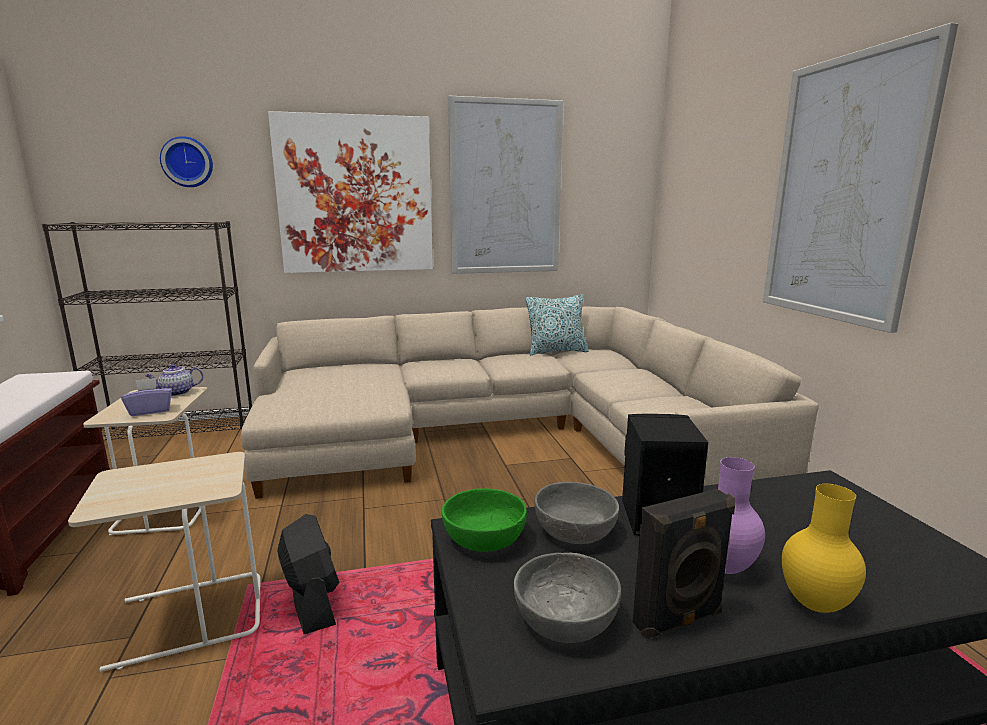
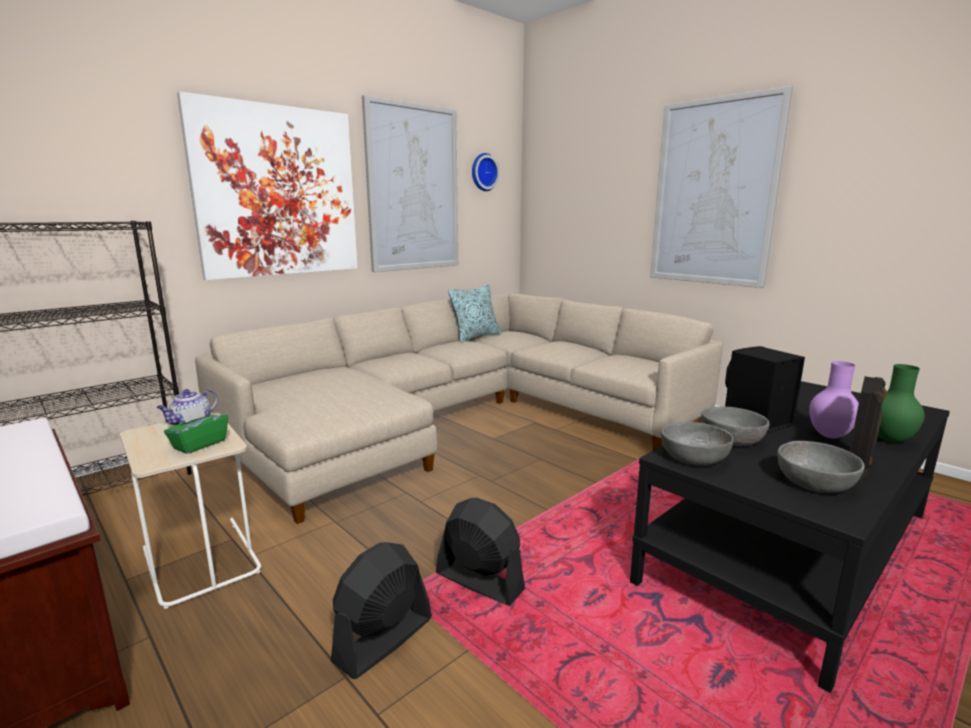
camera: 30 degrees left, 0 degrees up
beige side table [68,452,261,672] -> black fan [331,542,432,679]
purple tissue box [121,378,172,416] -> green tissue box [164,404,228,454]
wall clock [160,136,213,187] -> wall clock moved to [472,153,500,191]
green bowl [441,488,527,552] -> grey bowl [661,422,734,465]
yellow vase [782,484,866,613] -> green vase [878,364,925,443]

